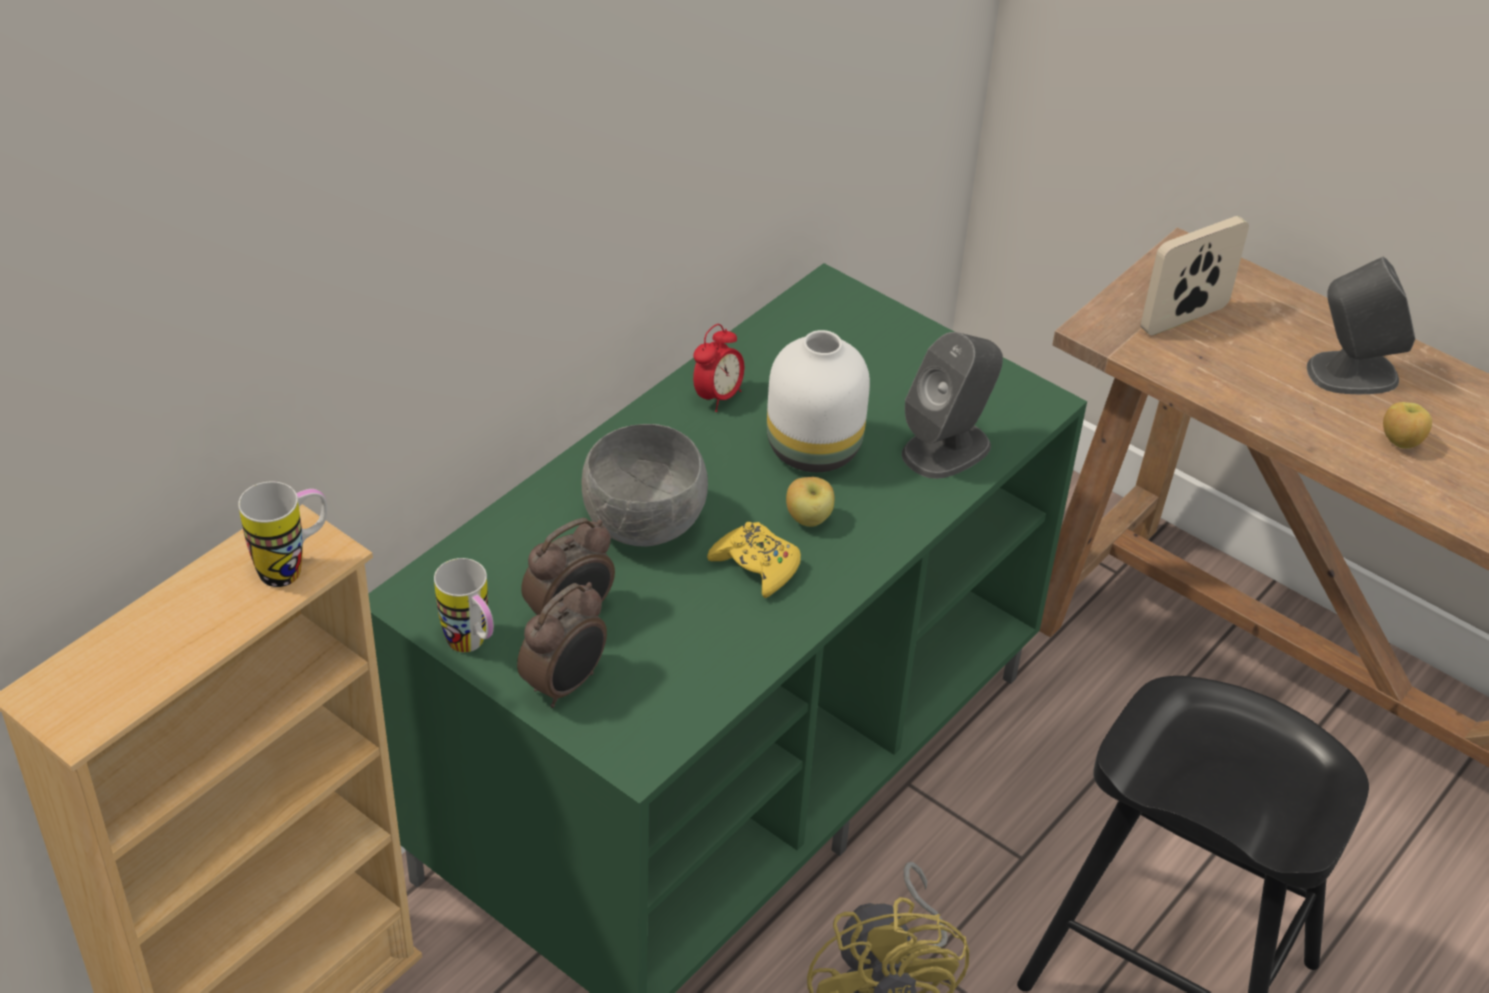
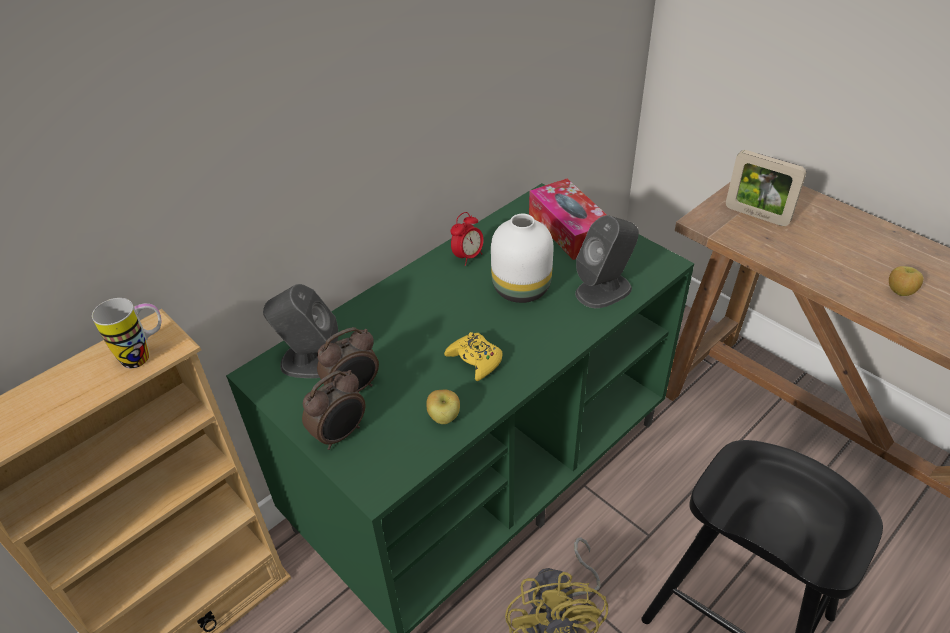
camera: 10 degrees right, 0 degrees up
mug [434,558,494,652] -> none
grey bowl [581,424,708,547] -> none
apple [786,477,834,527] -> apple moved to [426,390,460,424]
picture frame [1141,216,1249,335] -> picture frame turned 120 degrees counterclockwise [726,150,806,226]
grey speaker [1307,257,1415,394] -> grey speaker moved to [263,284,338,378]
none -> tissue box [529,179,607,260]

